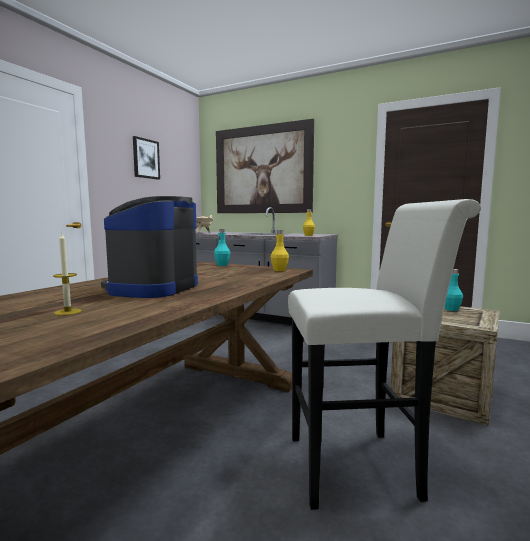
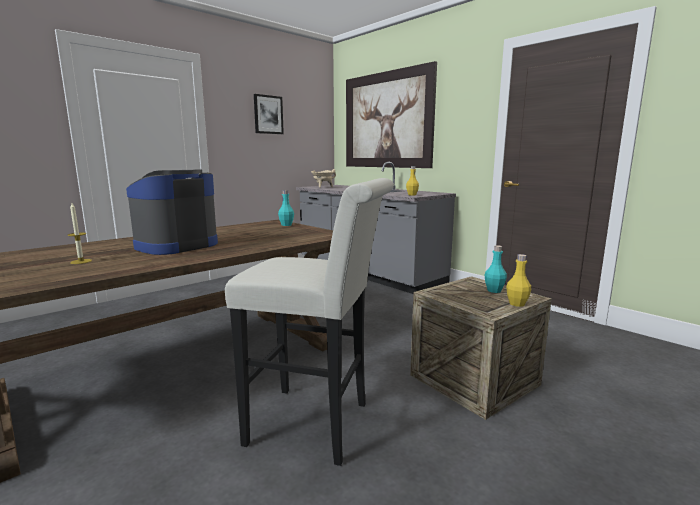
camera: 20 degrees right, 5 degrees up
yellow bottle [271,230,289,271] -> yellow bottle moved to [506,254,531,307]

